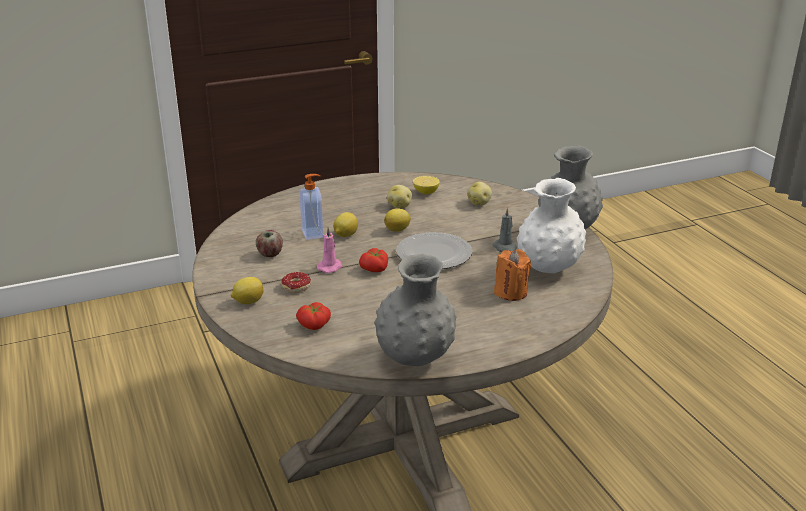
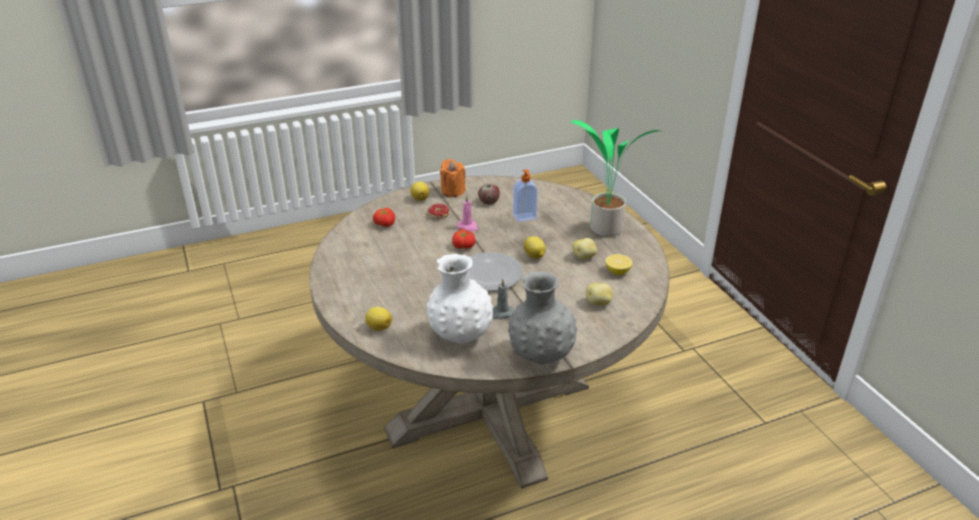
camera: 90 degrees right, 5 degrees up
lemon [333,212,358,237] -> lemon moved to [365,307,392,331]
grey vase [374,254,457,366] -> none
orange candle [494,249,531,301] -> orange candle moved to [440,159,466,197]
none -> potted plant [571,120,661,237]

